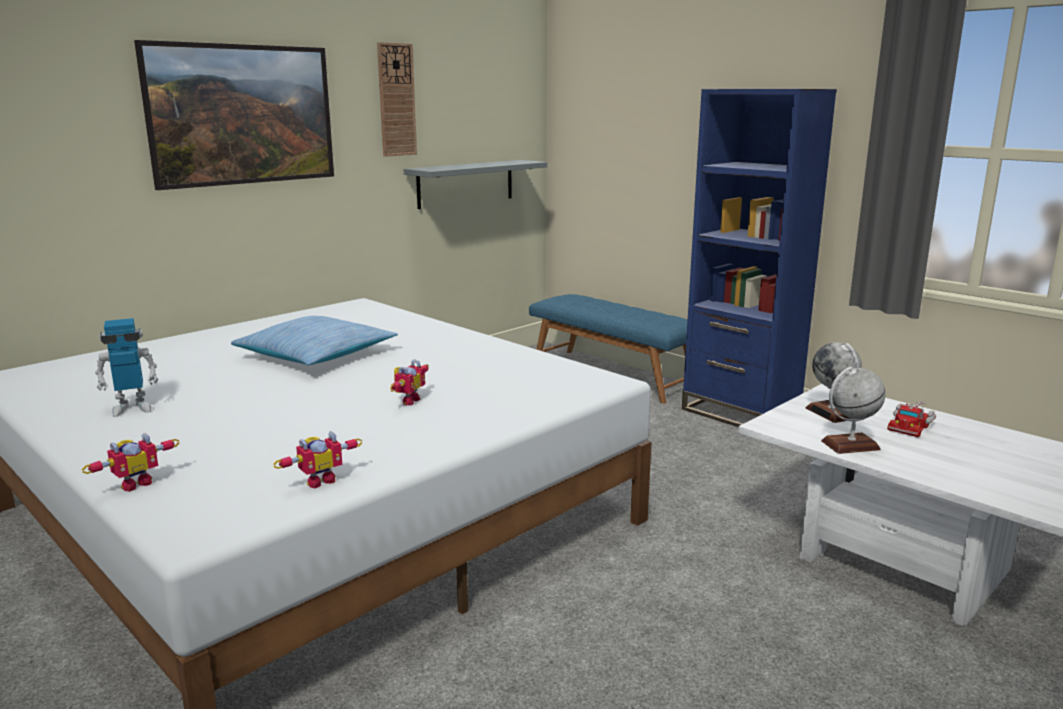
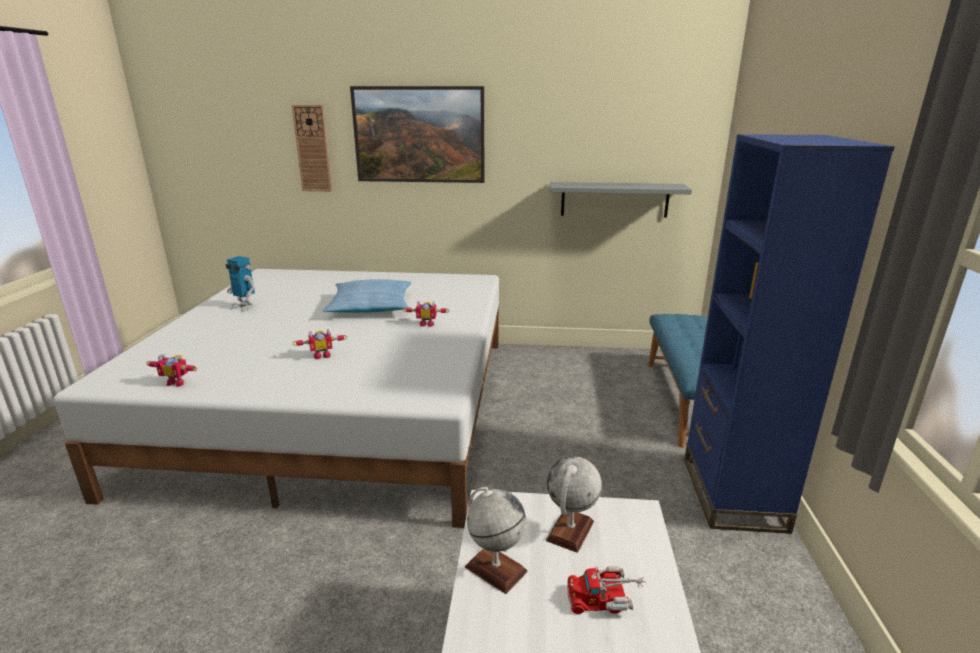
camera: 50 degrees right, 5 degrees up
toy robot [82,433,179,492] -> toy robot moved to [403,301,449,327]
wall clock [377,42,417,157] -> wall clock moved to [292,105,332,191]

